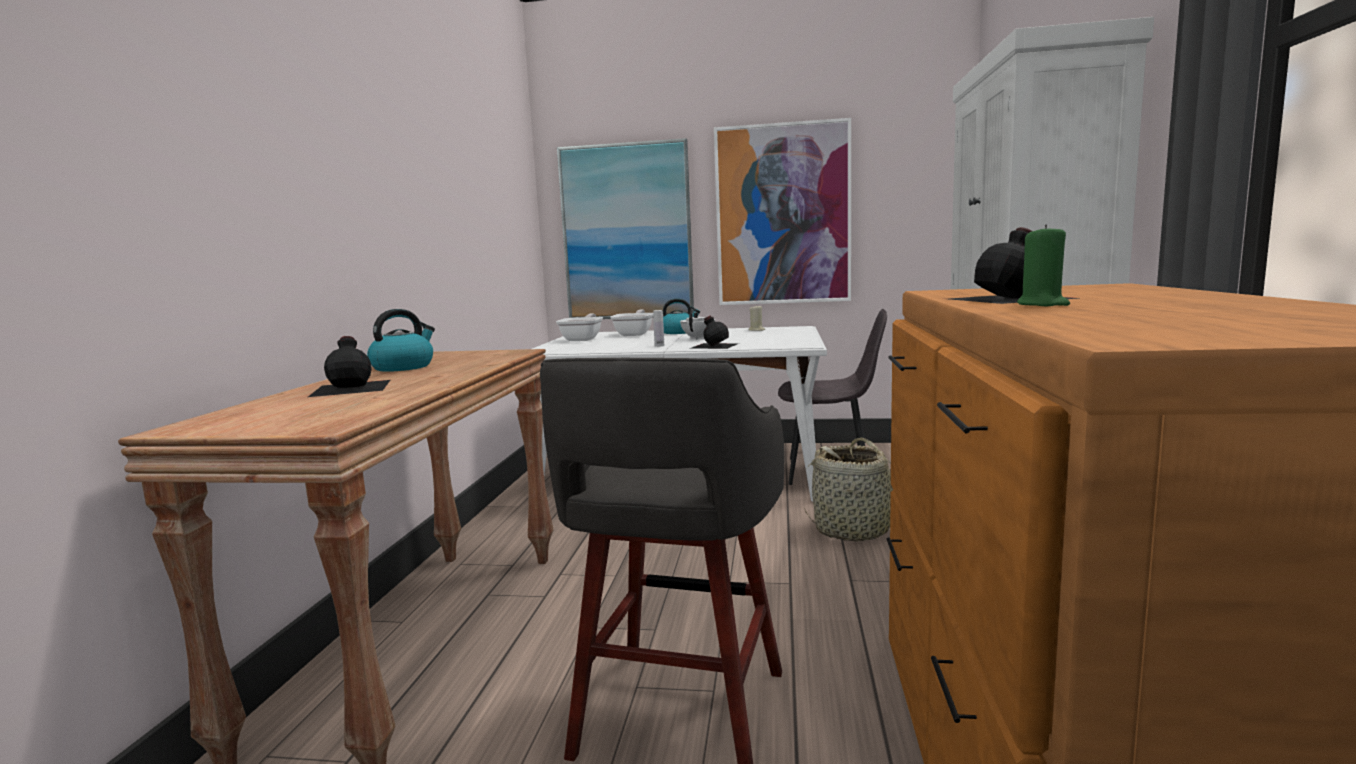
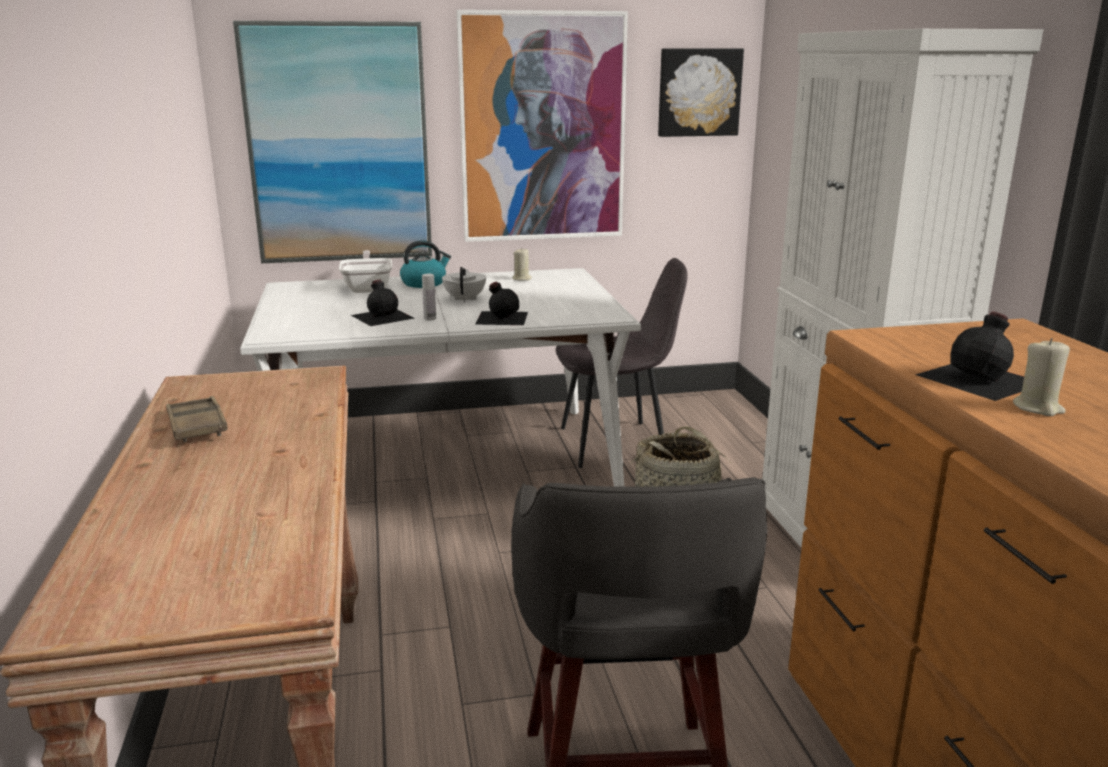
camera: 20 degrees left, 10 degrees up
black bottle [308,336,390,397] -> black bottle moved to [351,280,414,326]
kettle [367,309,435,372] -> brown tray [166,396,228,442]
frying pan [556,313,603,341] -> none
green candle [1017,225,1070,306] -> beige candle [1013,338,1070,416]
none -> picture [658,48,744,137]

